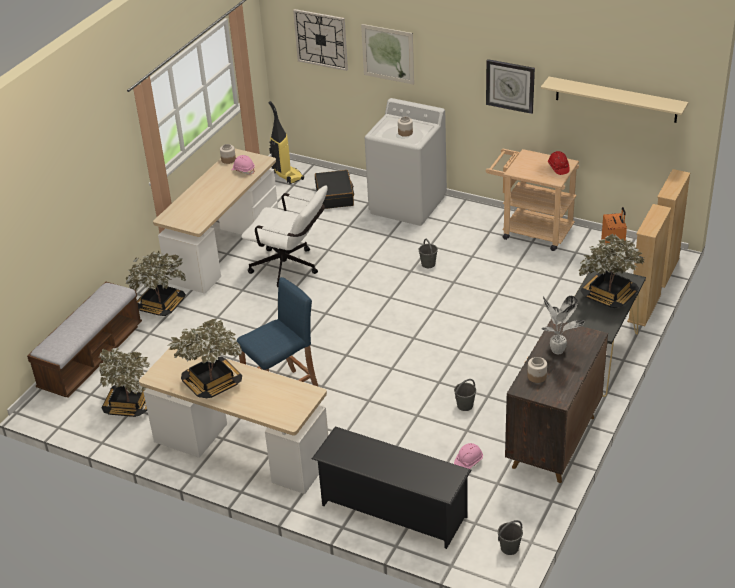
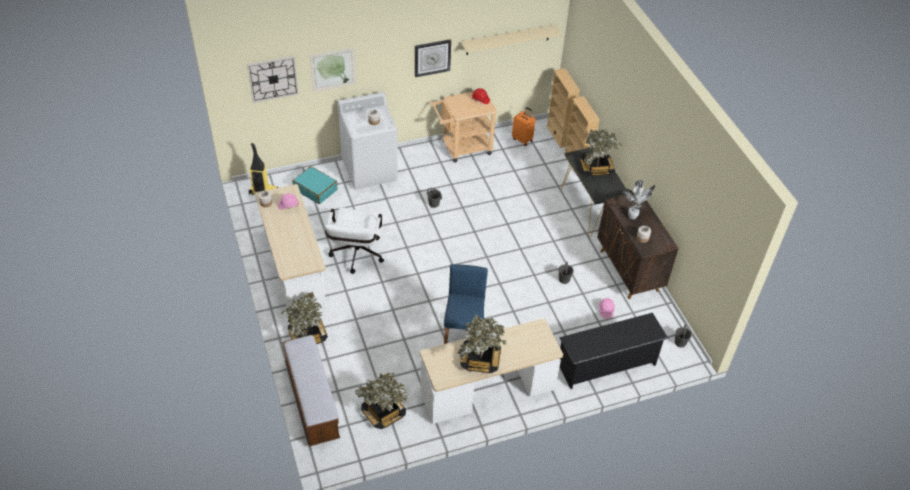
camera: 50 degrees left, 10 degrees up
white office chair [241,185,328,287] -> white office chair turned 120 degrees clockwise [325,208,384,274]
black suitcase [315,170,354,209] -> turquoise suitcase [292,166,337,204]

